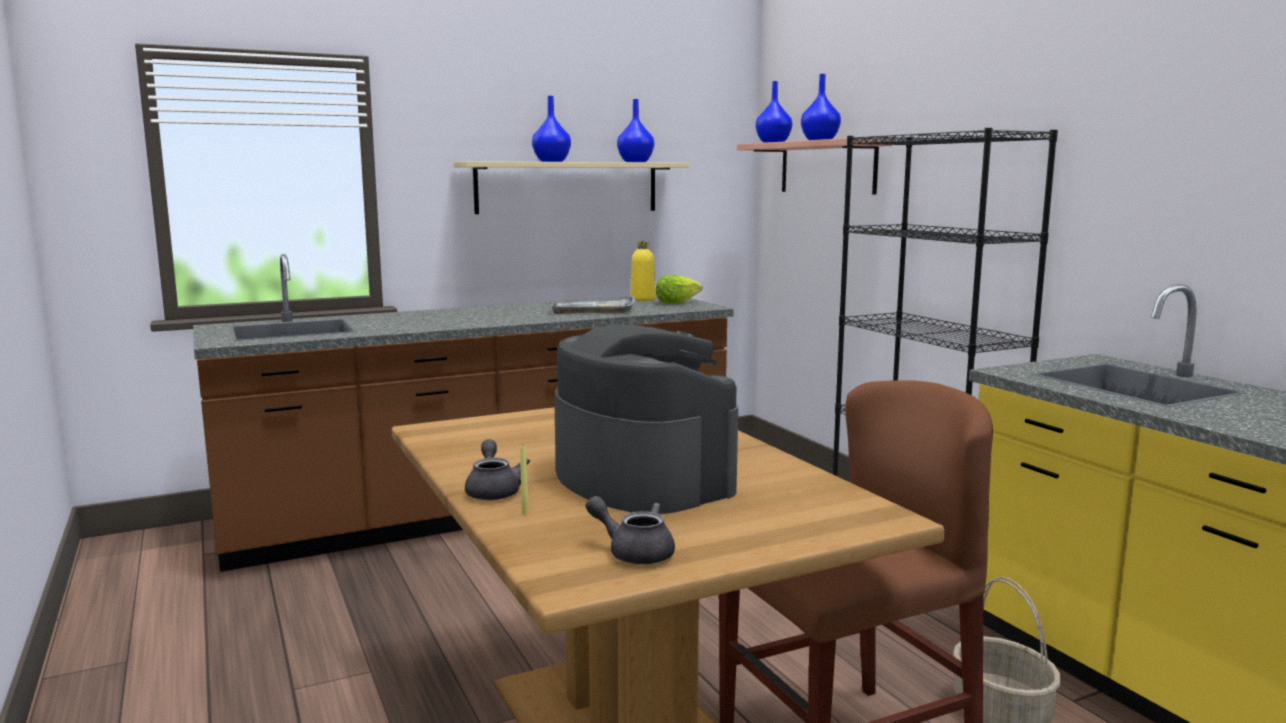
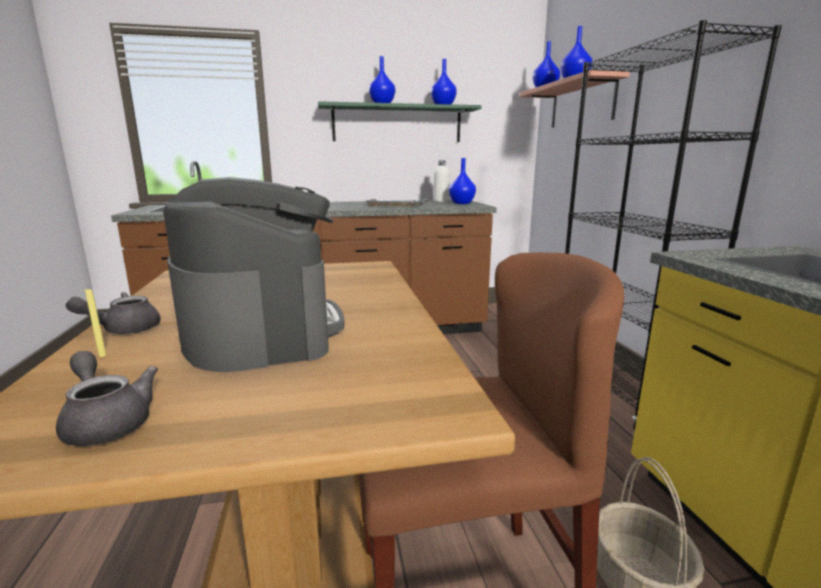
camera: 15 degrees right, 5 degrees up
beige shelf [454,161,690,214] -> green shelf [318,101,482,142]
grey teapot [465,439,530,500] -> grey teapot turned 120 degrees counterclockwise [66,292,161,334]
yellow bottle [630,241,655,301] -> white bottle [433,160,450,202]
lettuce [656,275,703,304] -> blue vase [449,158,476,204]

